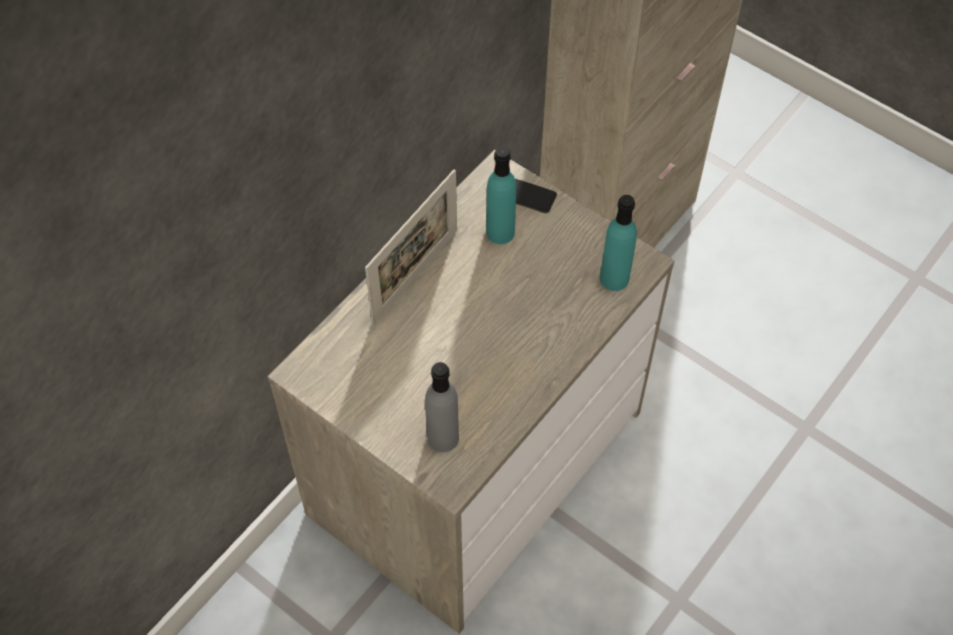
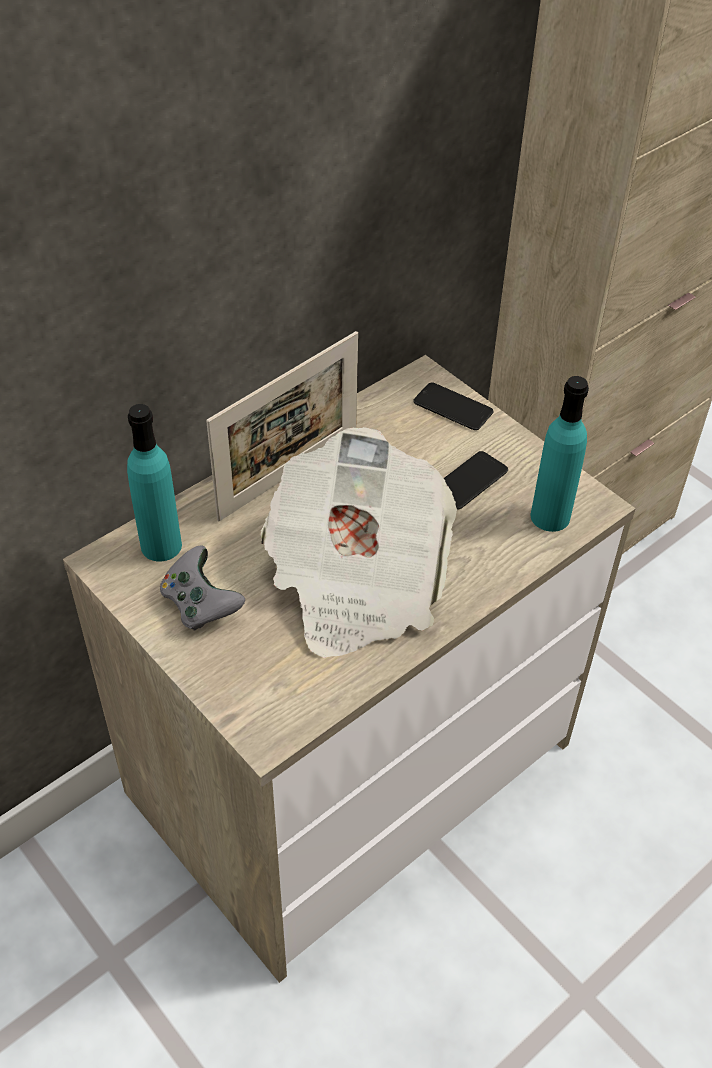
camera: 10 degrees right, 10 degrees down
grey bottle [425,362,459,452] -> none
turquoise bottle [486,146,516,244] -> turquoise bottle moved to [127,404,182,561]
none -> grey game controller [160,545,245,631]
none -> newspaper [261,427,457,658]
none -> phone [444,451,508,509]

